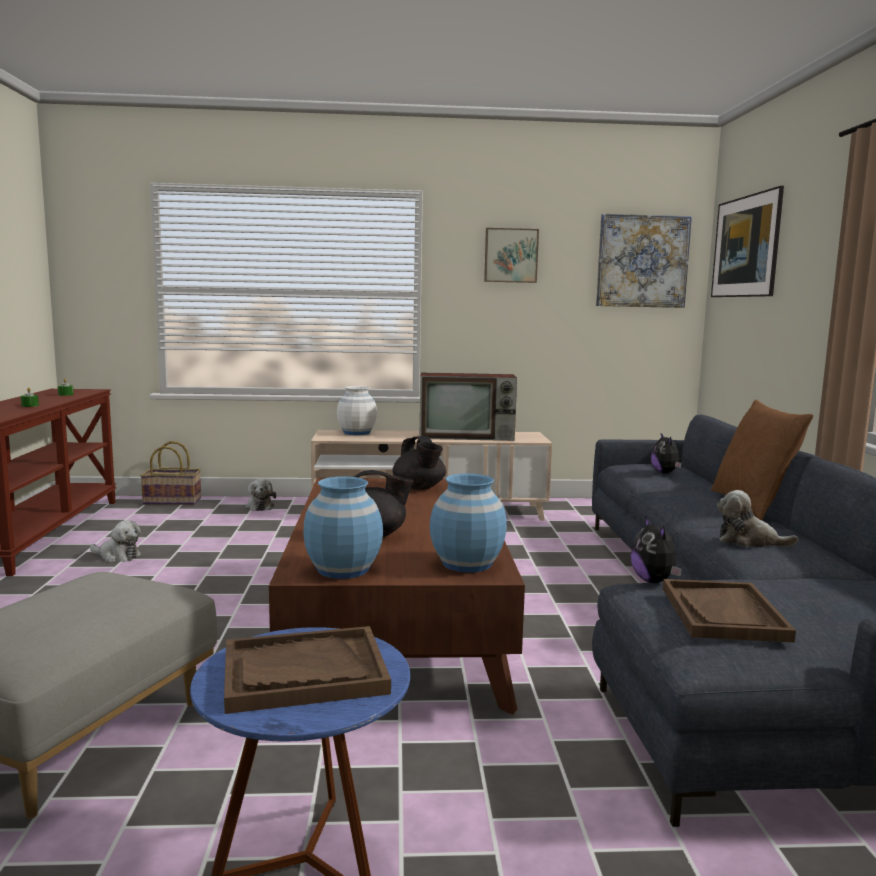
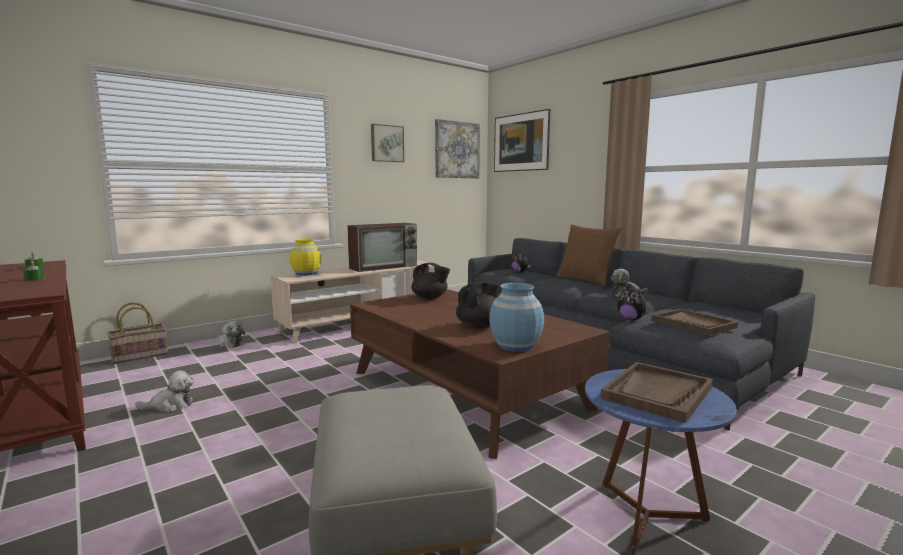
camera: 35 degrees left, 0 degrees up
white vase [337,386,377,435] -> yellow vase [290,238,321,276]
blue vase [430,473,507,573] -> none

